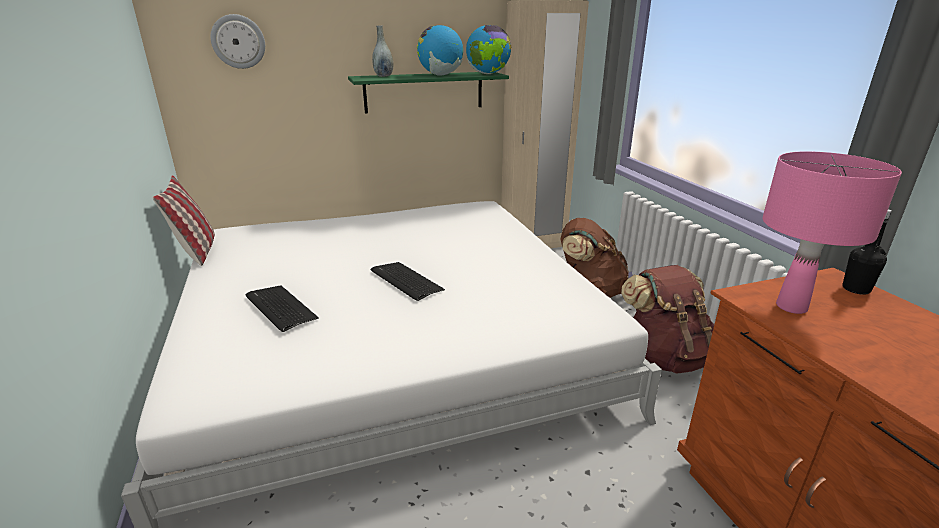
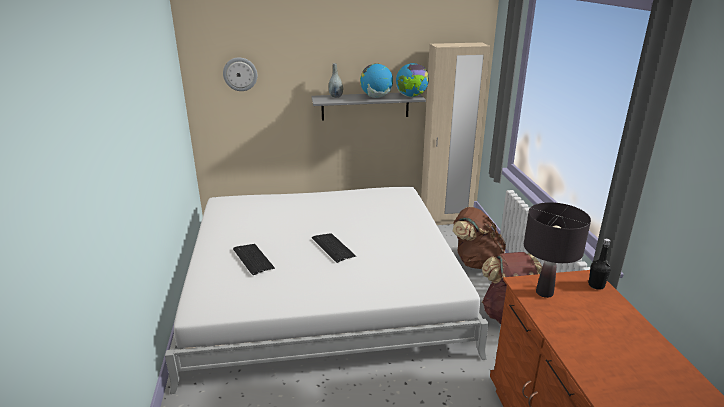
camera: 10 degrees right, 0 degrees up
pillow [153,175,215,266] -> none
green shelf [348,72,509,113] -> grey shelf [311,93,426,121]
pink table lamp [763,151,902,314] -> black table lamp [524,202,591,298]

